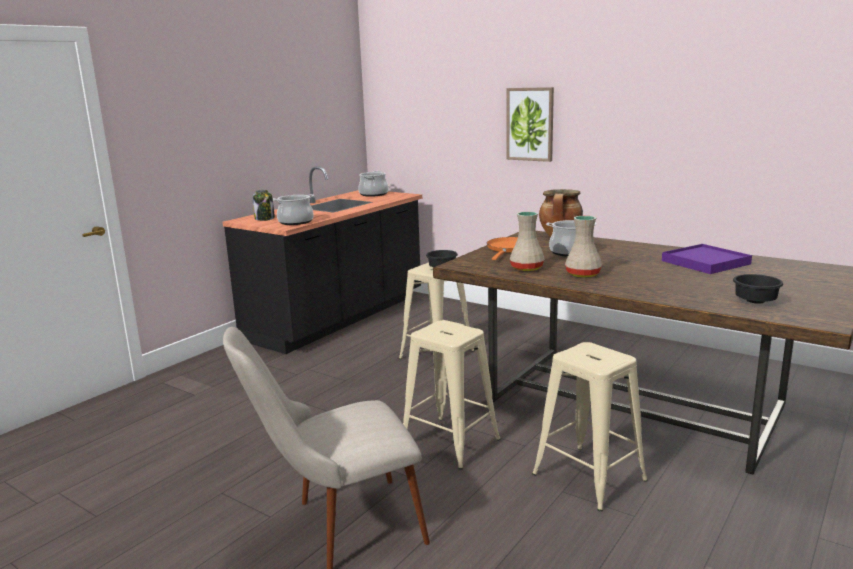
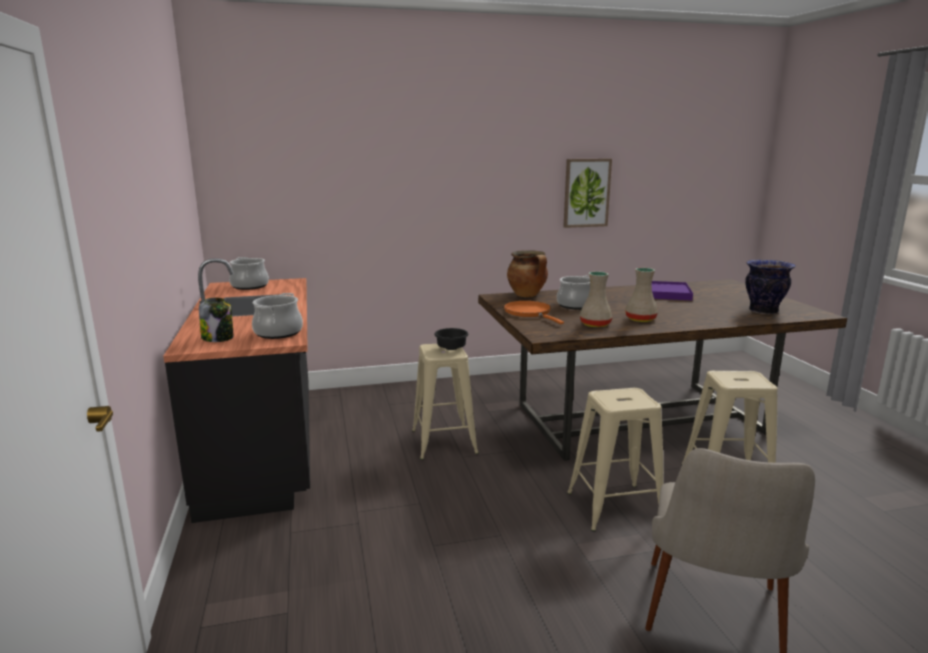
camera: 50 degrees left, 0 degrees up
picture [507,87,554,162] -> picture moved to [563,159,612,228]
black bowl [733,274,783,304] -> vase [745,260,796,314]

